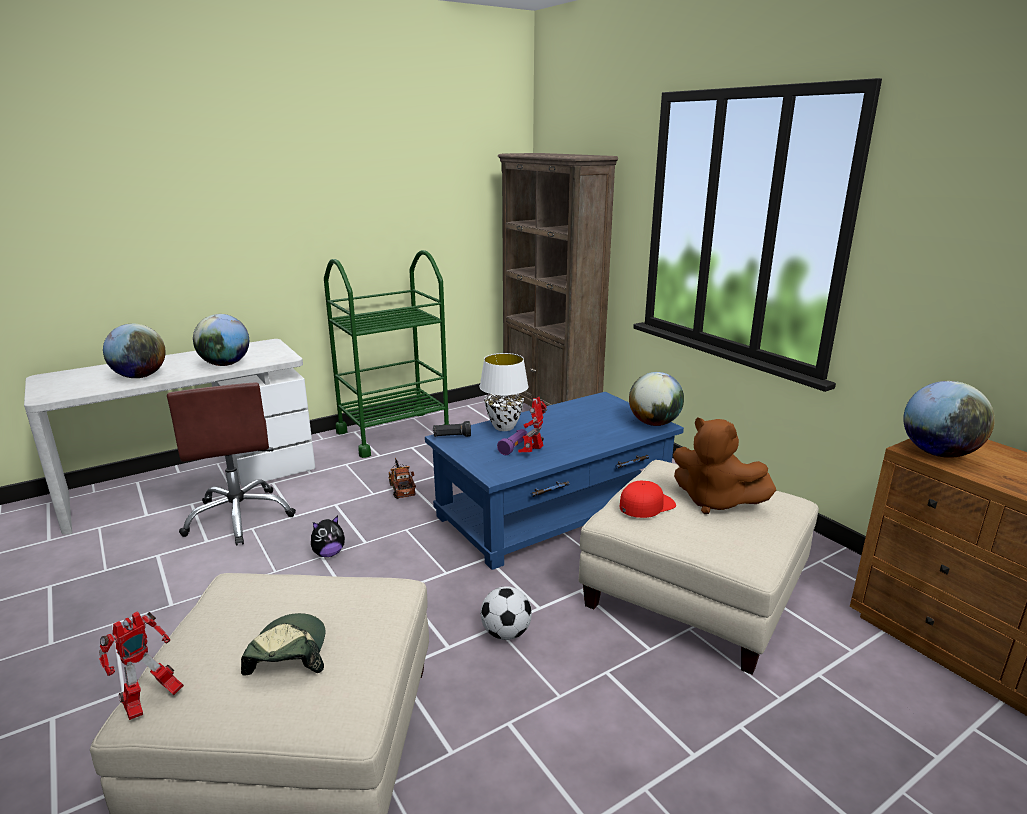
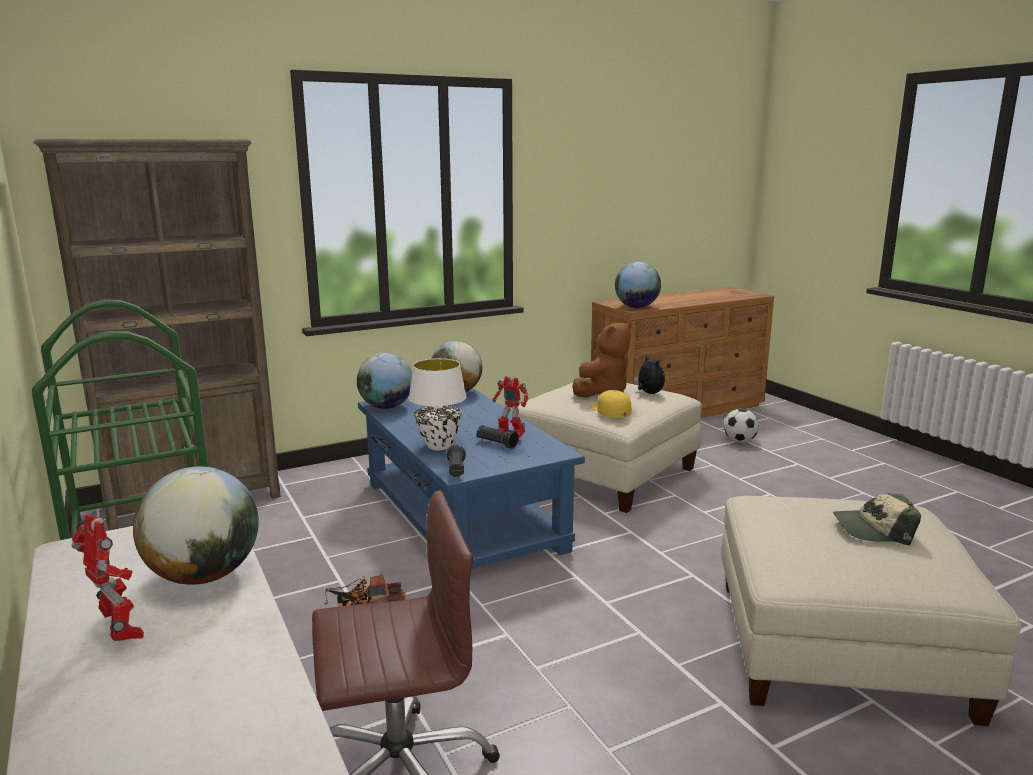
camera: 85 degrees left, 5 degrees down
toy robot [99,611,184,720] -> toy robot moved to [72,514,144,641]
globe [103,323,166,378] -> globe moved to [357,353,412,409]
plush toy [311,516,345,557] -> plush toy moved to [634,355,665,394]
football [481,586,532,640] -> football moved to [724,409,759,443]
purple flashlight [497,429,527,455] -> black flashlight [477,425,519,449]
red cap [619,481,676,518] -> yellow cap [590,390,631,418]

